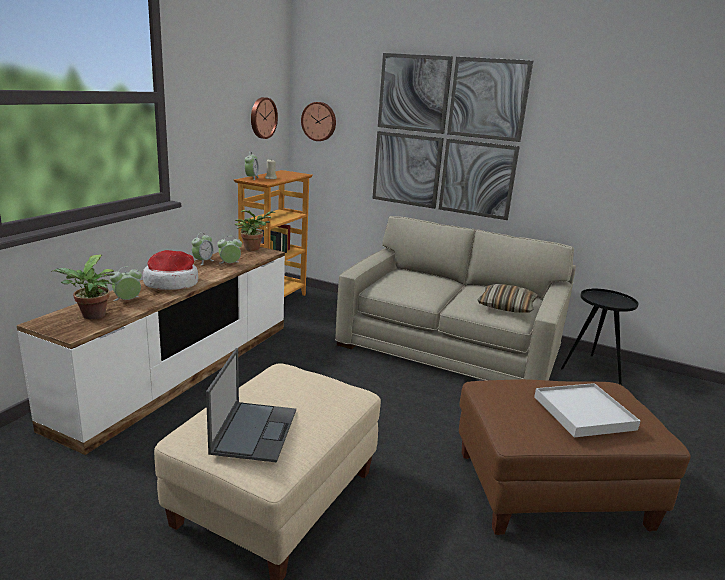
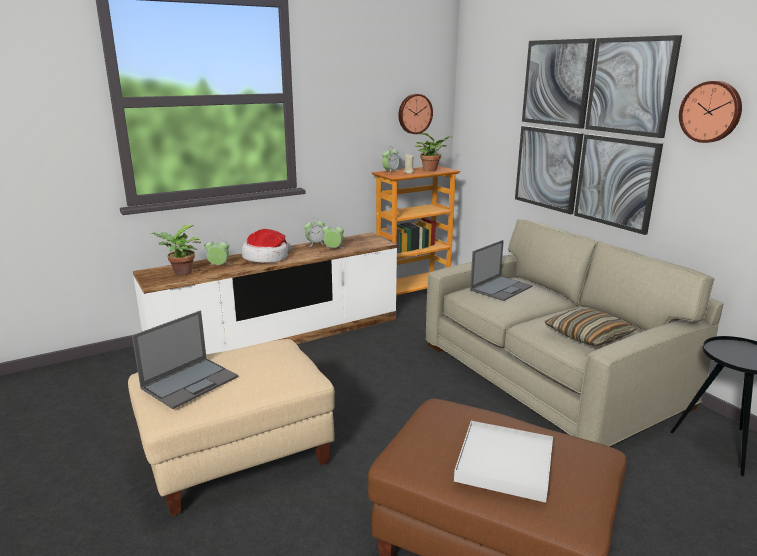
camera: 35 degrees right, 0 degrees up
potted plant [235,210,275,251] -> potted plant moved to [415,133,452,172]
wall clock [301,102,336,141] -> wall clock moved to [679,81,742,143]
none -> laptop [470,240,533,301]

